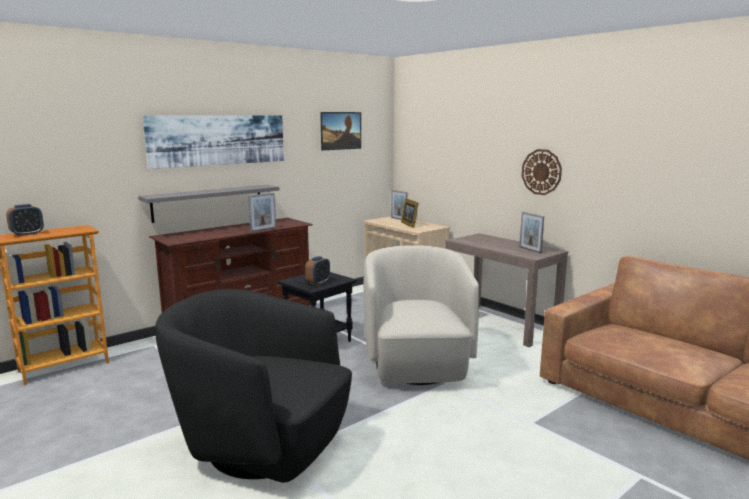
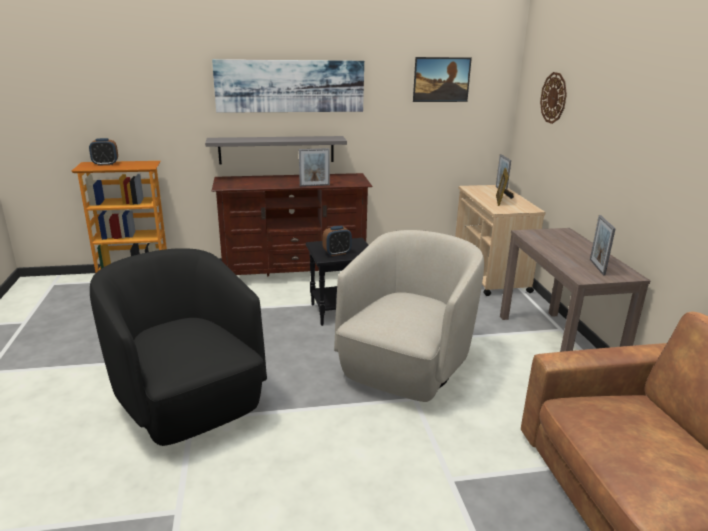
camera: 30 degrees right, 10 degrees up
wall clock [522,149,562,195] -> wall clock moved to [540,72,567,124]

